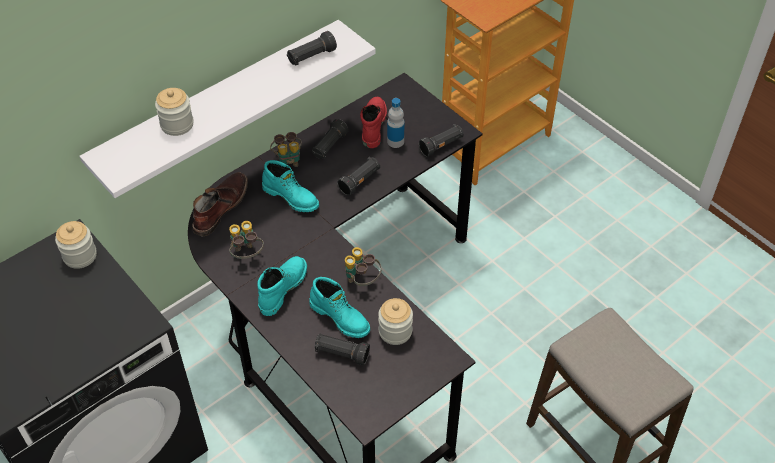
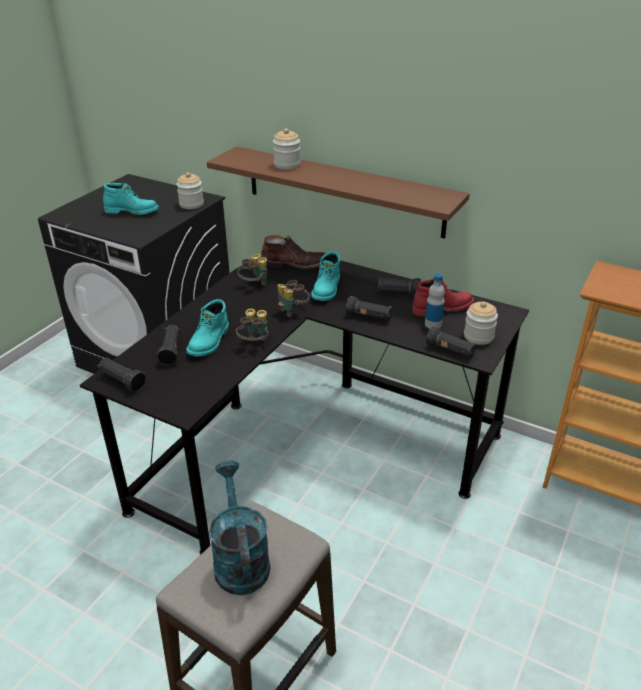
camera: 70 degrees right, 15 degrees down
white shelf [79,20,376,198] -> brown shelf [207,146,469,239]
turquoise boot [257,256,307,316] -> turquoise boot moved to [103,183,159,215]
binoculars [270,132,302,167] -> binoculars moved to [278,280,310,317]
black flashlight [287,31,337,65] -> black flashlight moved to [97,358,146,392]
jar [378,298,413,345] -> jar moved to [464,302,498,345]
none -> turquoise watering can [209,460,270,595]

